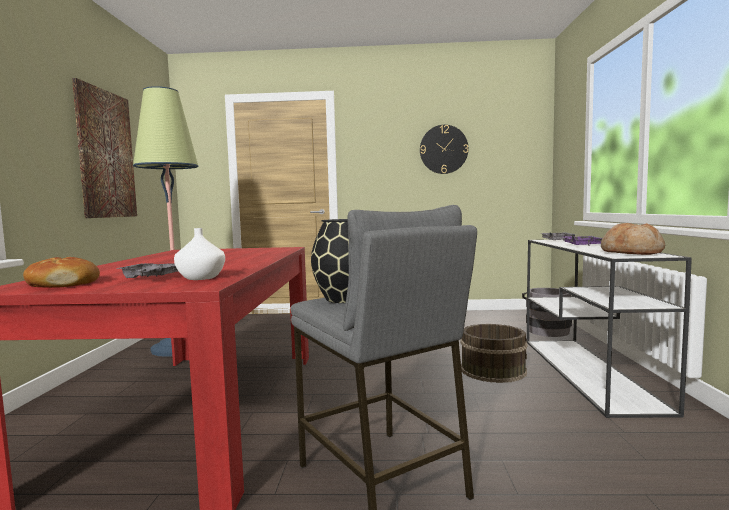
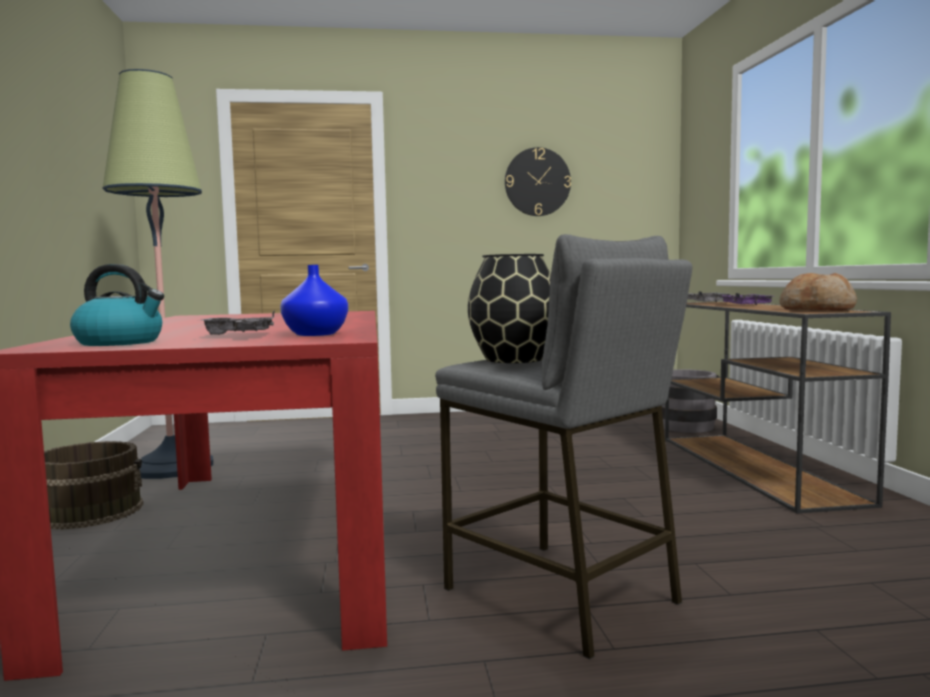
camera: 10 degrees left, 0 degrees up
bread [23,257,100,288] -> kettle [70,264,164,346]
picture [72,78,137,218] -> none
white vase [174,228,225,280] -> blue vase [280,265,348,336]
brown bucket [460,324,527,383] -> brown bucket moved to [44,441,143,530]
white console table [527,239,692,418] -> brown console table [665,301,891,514]

